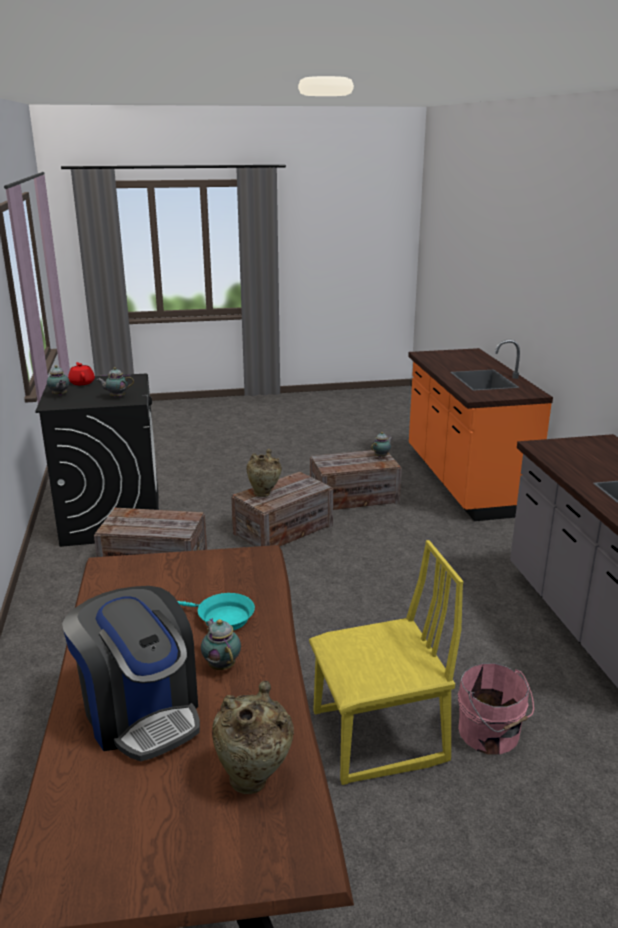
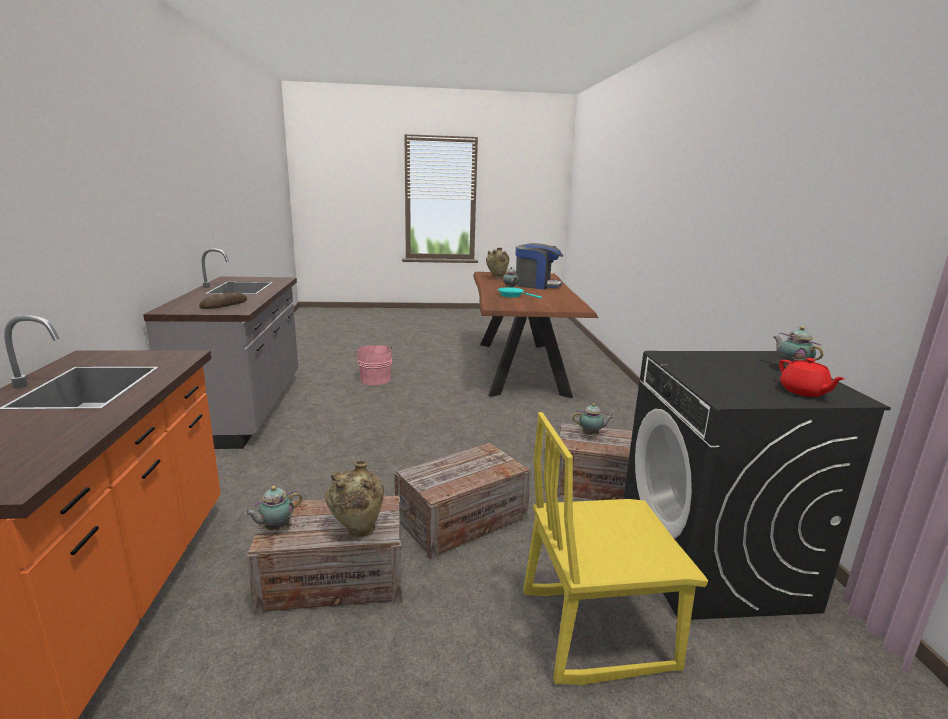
camera: 175 degrees left, 5 degrees down
coffee machine [62,586,200,761] -> coffee machine turned 135 degrees clockwise [515,243,563,289]
teapot [97,367,134,397] -> teapot moved to [573,403,614,435]
beige vase [247,449,282,497] -> beige vase moved to [325,461,384,538]
yellow chair [309,540,464,785] -> yellow chair moved to [523,412,708,685]
none -> bread [199,292,247,309]

